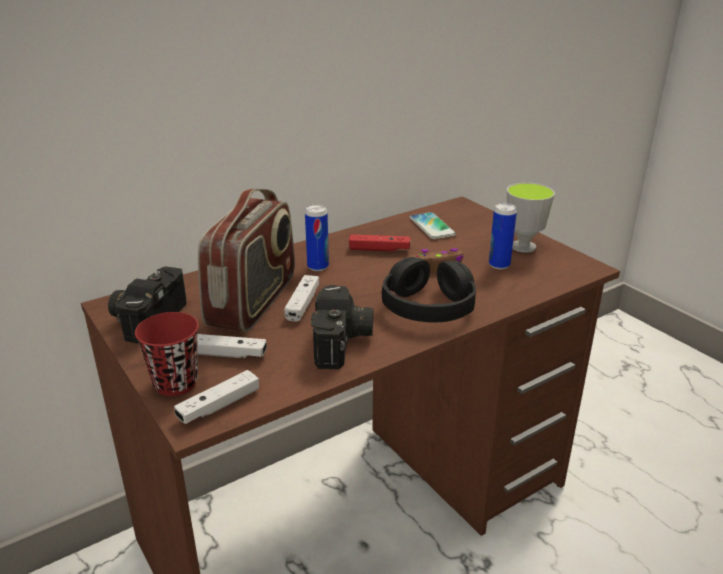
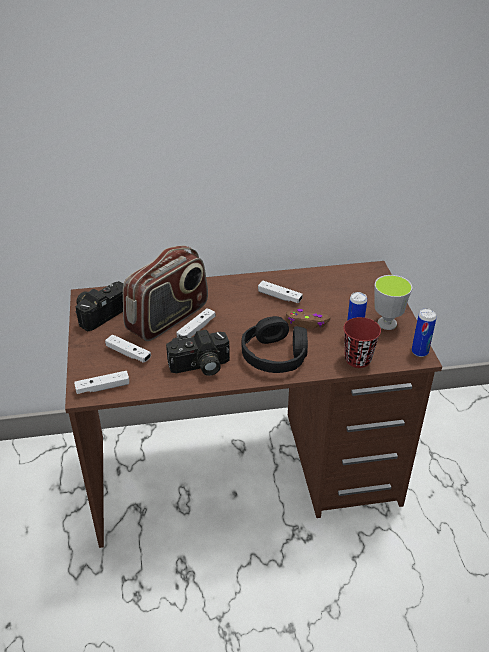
camera: 25 degrees right, 10 degrees up
red cup [135,312,199,396] -> red cup moved to [343,317,381,368]
can [305,205,329,271] -> can moved to [412,308,437,357]
camera [311,285,373,369] -> camera turned 45 degrees clockwise [166,330,230,376]
red game controller [349,234,410,251] -> white game controller [258,281,303,303]
phone [410,212,456,239] -> none

